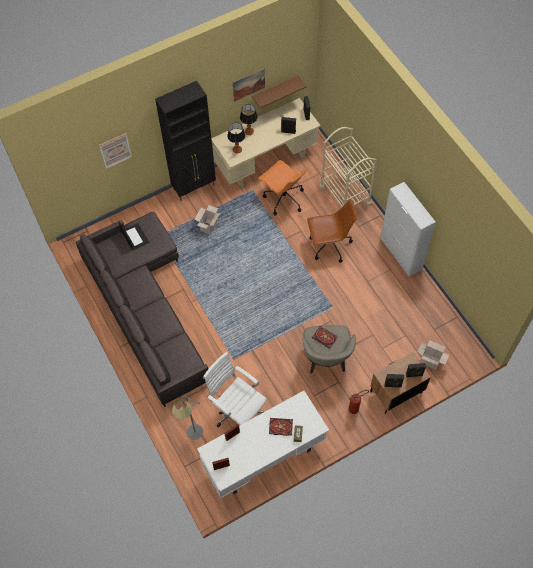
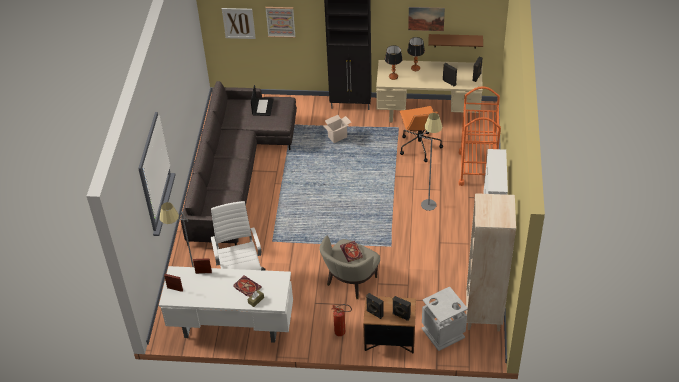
camera: 35 degrees right, 15 degrees down
brown office chair [307,199,357,263] -> grey floor lamp [419,113,443,211]
beige cart [319,127,377,207] -> orange cart [458,86,501,186]
cardboard box [418,340,449,370] -> grey trash can [421,287,468,351]
none -> picture [222,8,255,39]
none -> beige bookcase [466,193,516,331]

